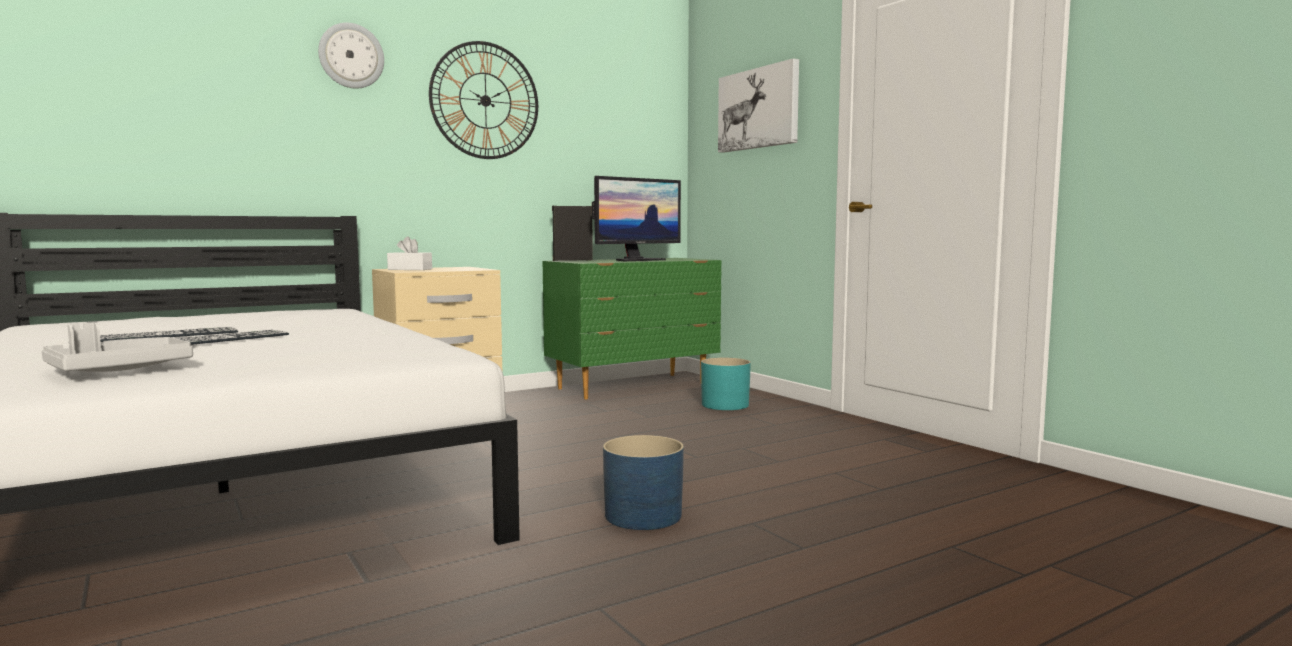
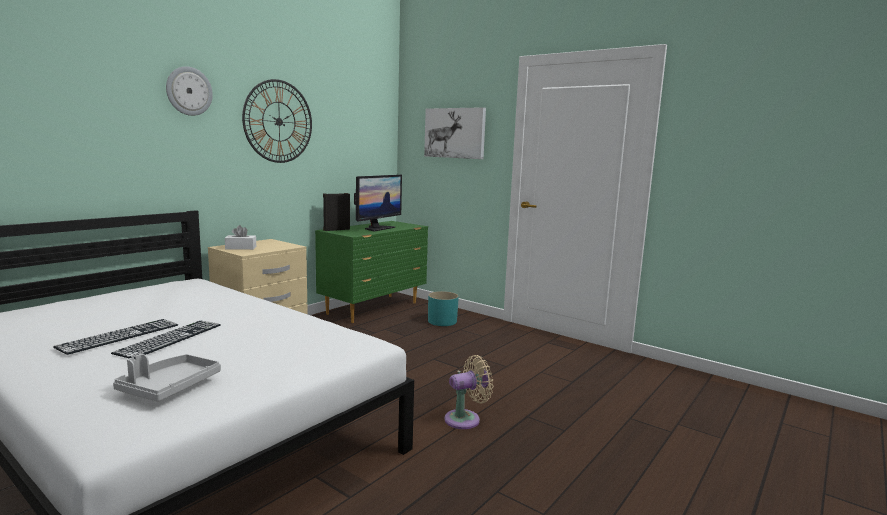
camera: 20 degrees left, 5 degrees up
blue planter [603,435,684,530] -> beige fan [445,355,493,429]

